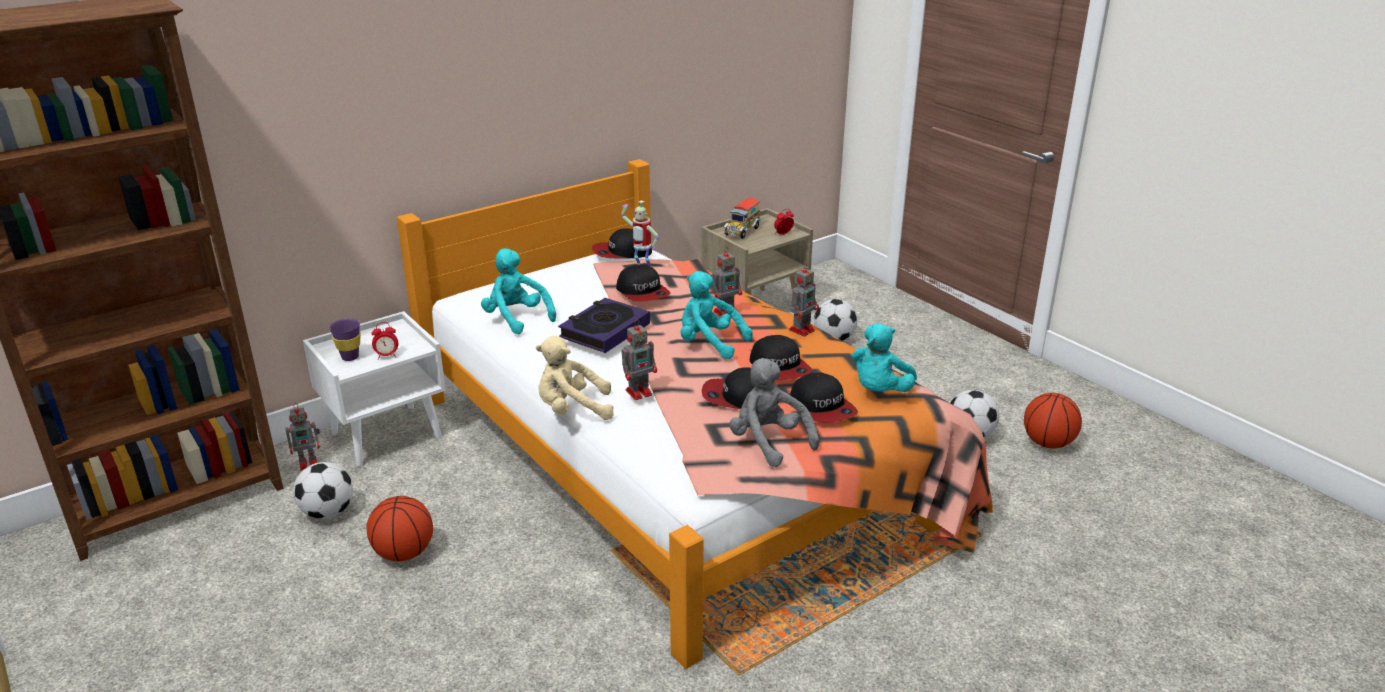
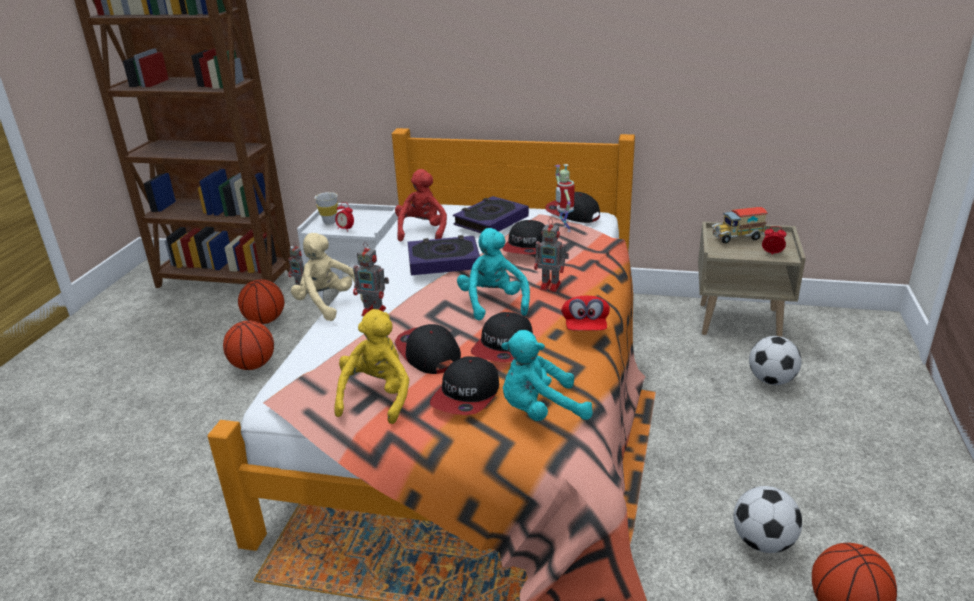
camera: 50 degrees right, 0 degrees up
football [293,462,353,519] -> basketball [238,279,284,324]
purple cup [329,318,361,361] -> white cup [314,192,338,224]
turquoise plush toy [481,248,556,334] -> red plush toy [395,169,447,242]
grey plush toy [730,358,820,467] -> yellow plush toy [334,309,409,424]
toy robot [789,263,819,336] -> red cap [561,296,610,331]
none -> book [453,196,529,233]

